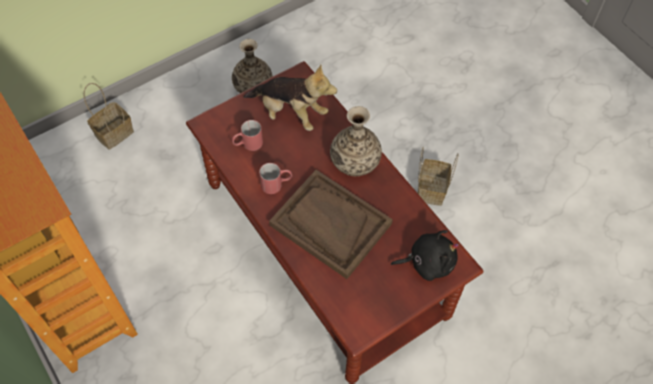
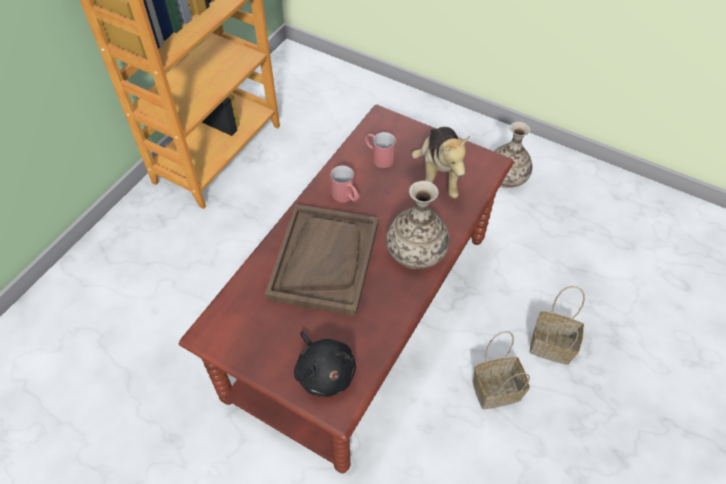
camera: 65 degrees right, 5 degrees down
basket [84,83,134,149] -> basket moved to [530,286,585,365]

